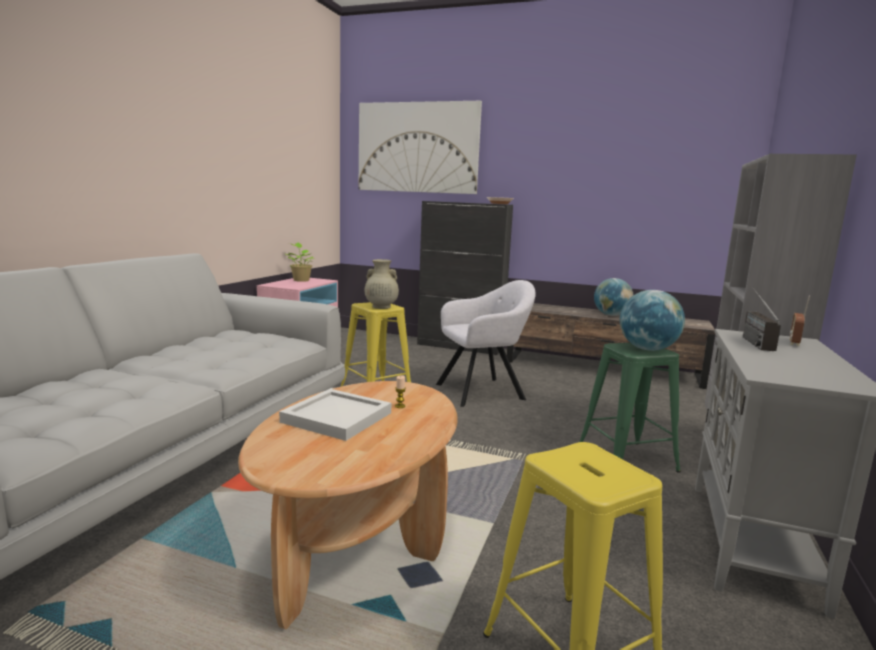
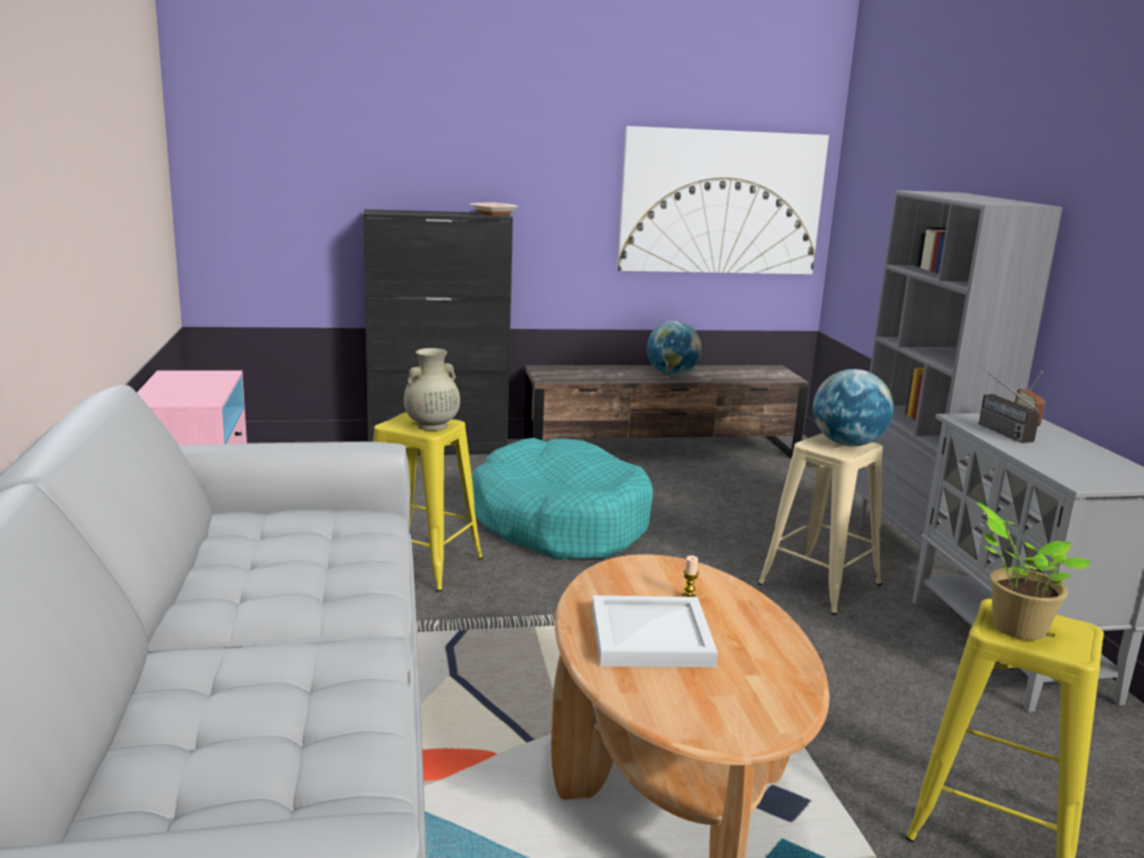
camera: 30 degrees left, 5 degrees up
potted plant [286,243,315,282] -> potted plant moved to [977,502,1091,640]
picture [359,101,482,194] -> picture moved to [617,126,829,274]
grey armchair [436,280,536,407] -> turquoise dog bed [471,438,653,560]
green stool [580,343,681,473] -> beige stool [758,433,883,615]

